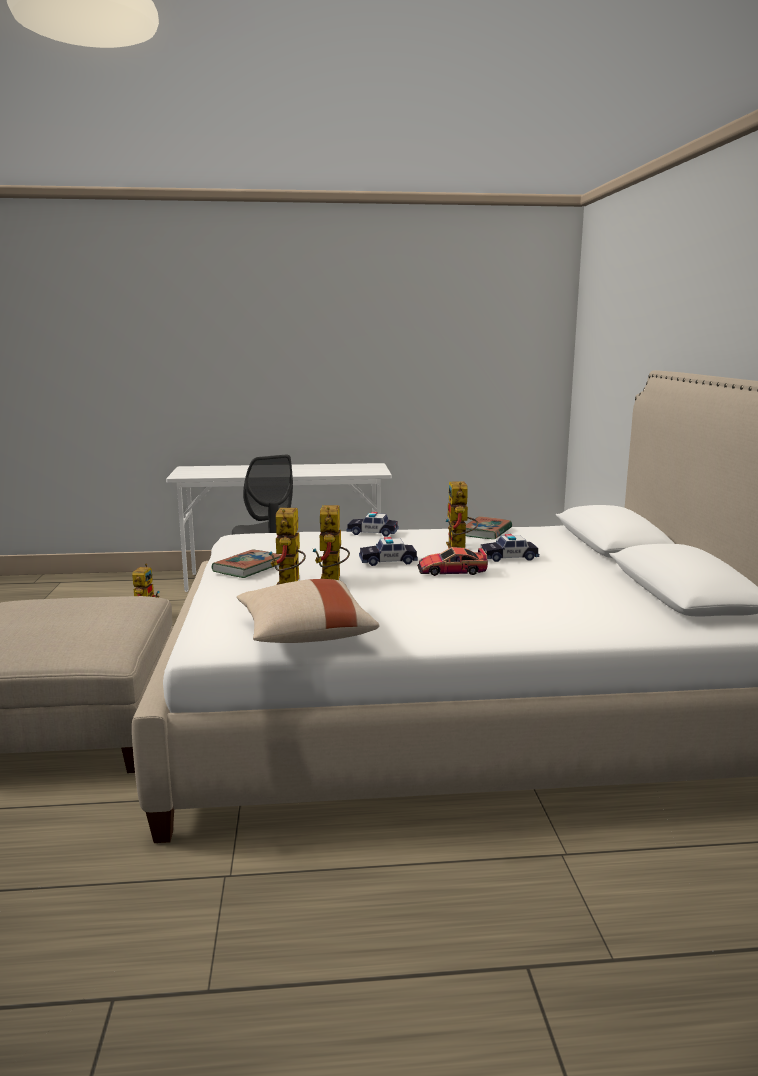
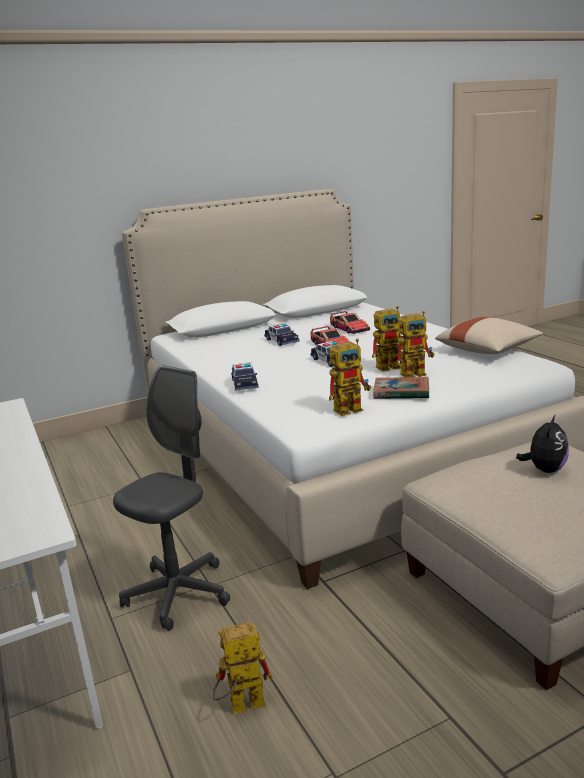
camera: 110 degrees left, 5 degrees up
toy robot [445,481,478,548] -> toy robot moved to [329,339,371,416]
book [466,516,512,539] -> none
none -> toy car [330,311,370,334]
none -> plush toy [516,415,569,473]

